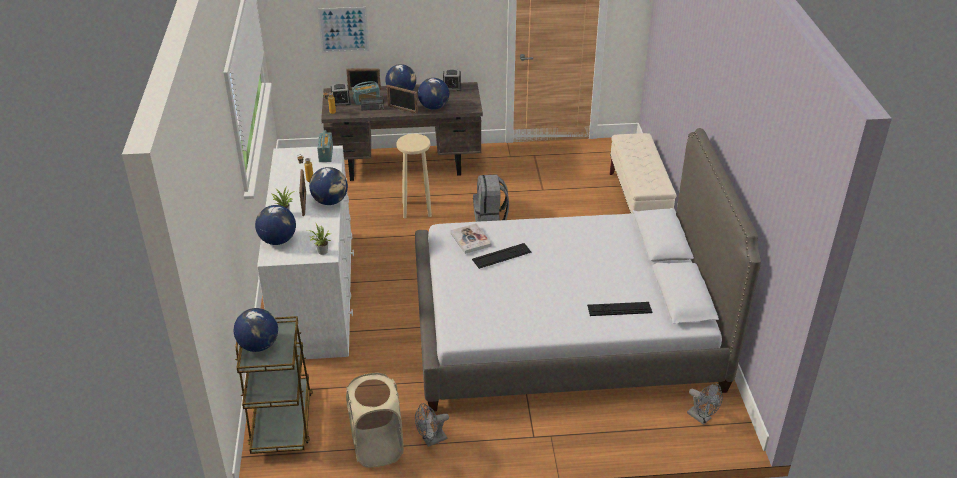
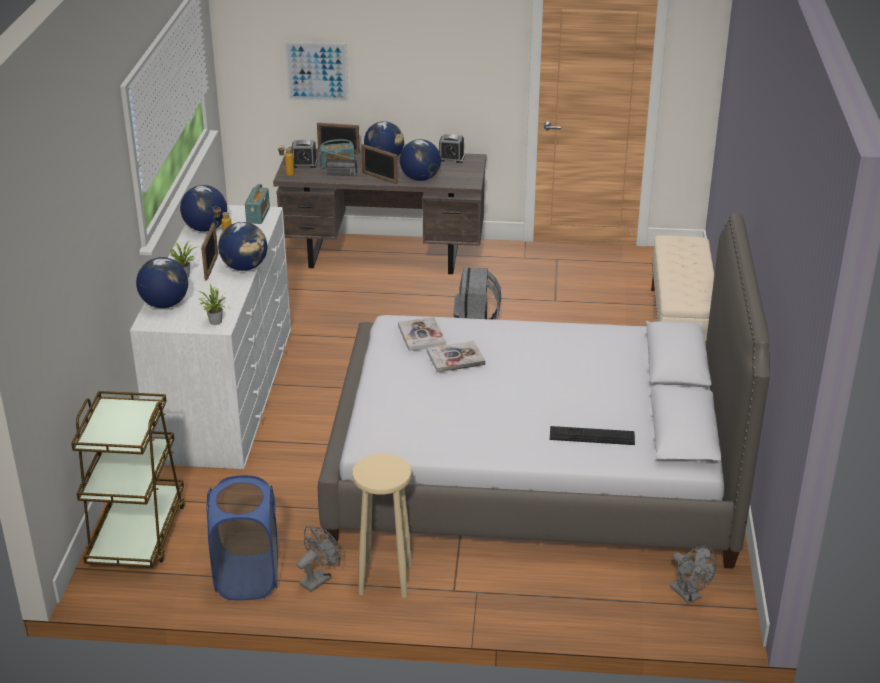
camera: 10 degrees right, 5 degrees down
globe [233,308,278,352] -> globe moved to [180,185,227,232]
beige laundry basket [346,373,404,468] -> blue laundry basket [206,475,278,600]
beige stool [396,134,432,218] -> beige stool moved to [352,453,412,598]
grey fan [415,403,449,447] -> grey fan turned 150 degrees clockwise [297,526,340,592]
keyboard [472,243,532,269] -> book [427,341,486,373]

